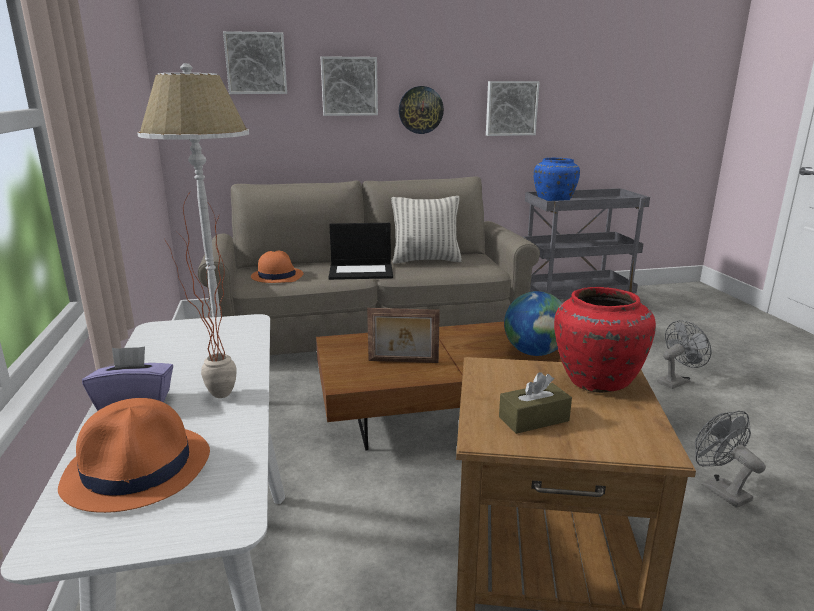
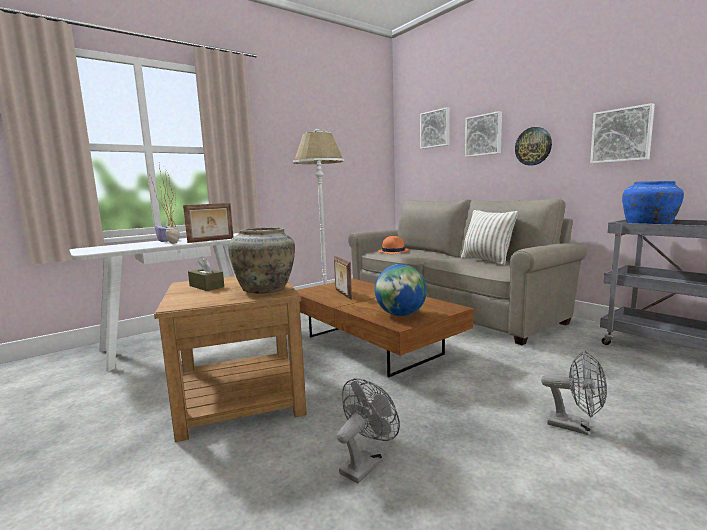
camera: 65 degrees right, 10 degrees down
orange hat [58,398,210,513] -> none
laptop [329,223,393,280] -> none
red vase [554,287,656,393] -> beige vase [228,227,295,294]
none -> picture frame [183,203,233,243]

